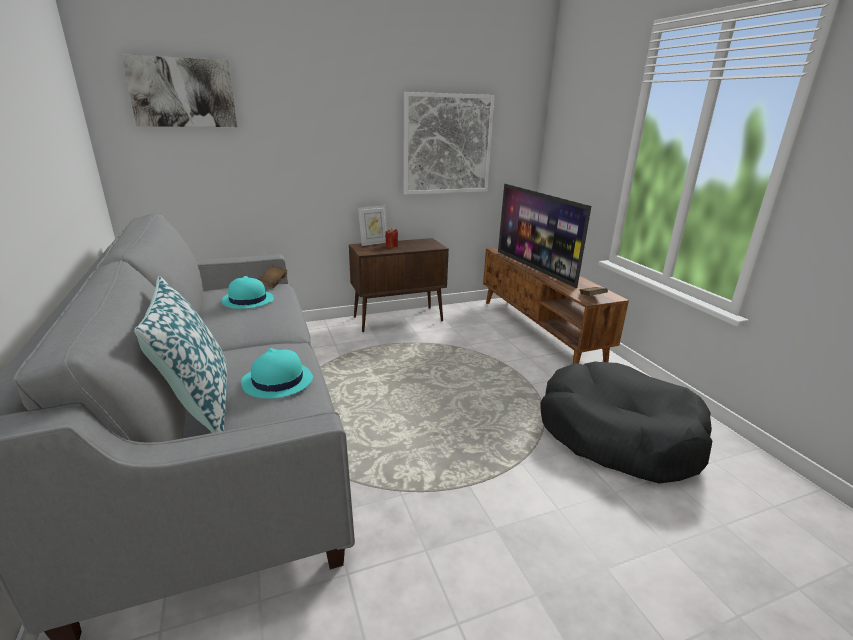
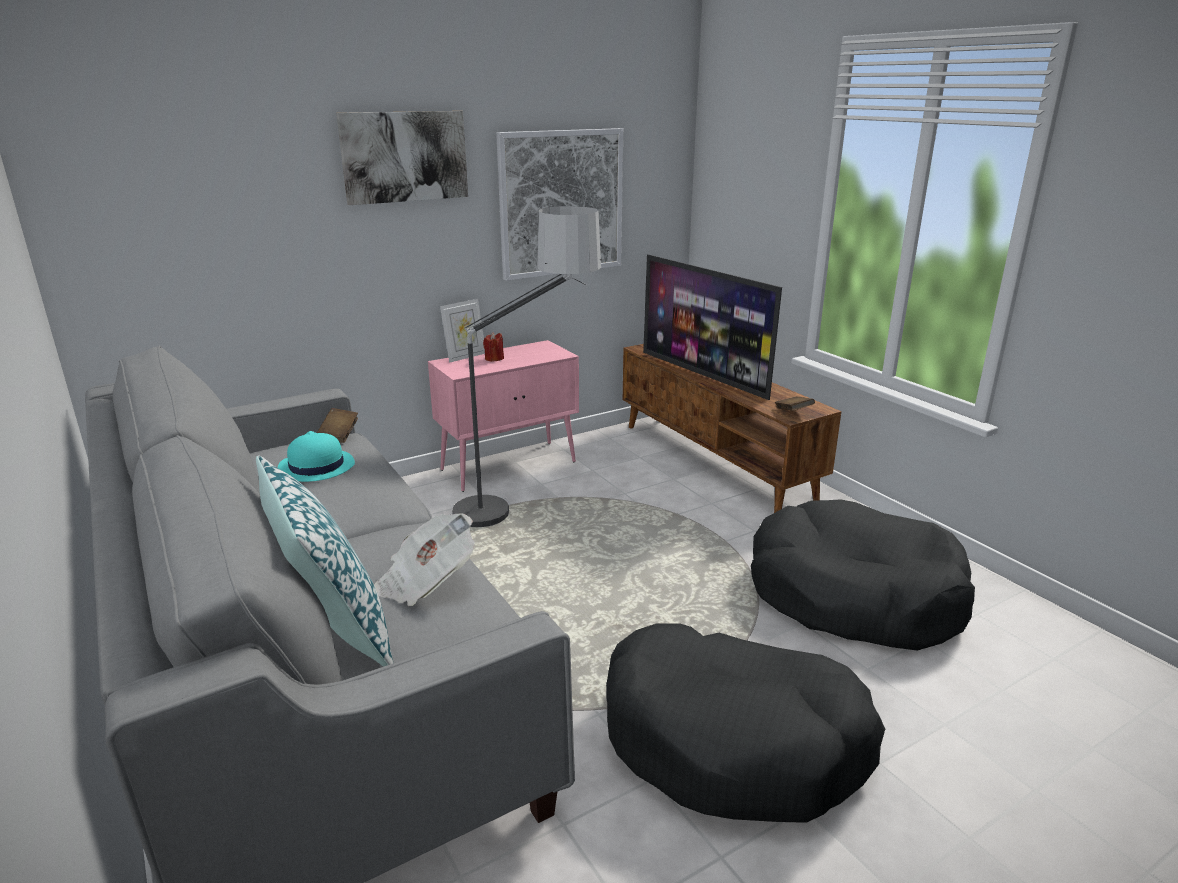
camera: 10 degrees left, 0 degrees up
picture [121,54,237,127] -> picture moved to [336,111,468,205]
turquoise hat [241,348,313,399] -> newspaper [374,513,475,606]
brown cabinet [349,238,449,332] -> pink cabinet [428,340,579,492]
none -> floor lamp [449,206,602,528]
none -> black dog bed [606,624,885,823]

